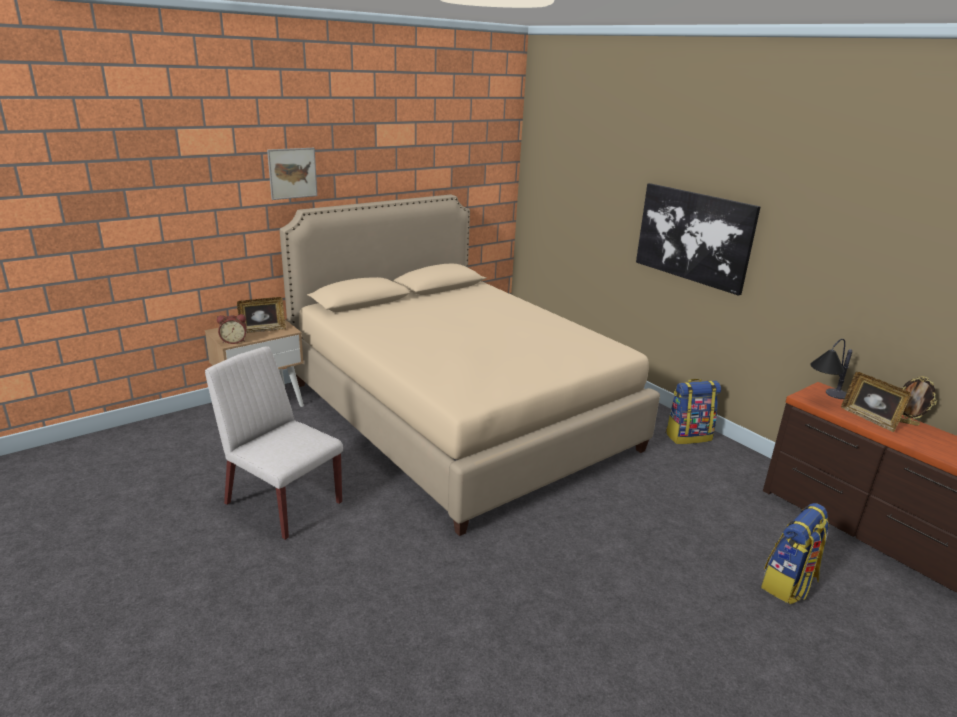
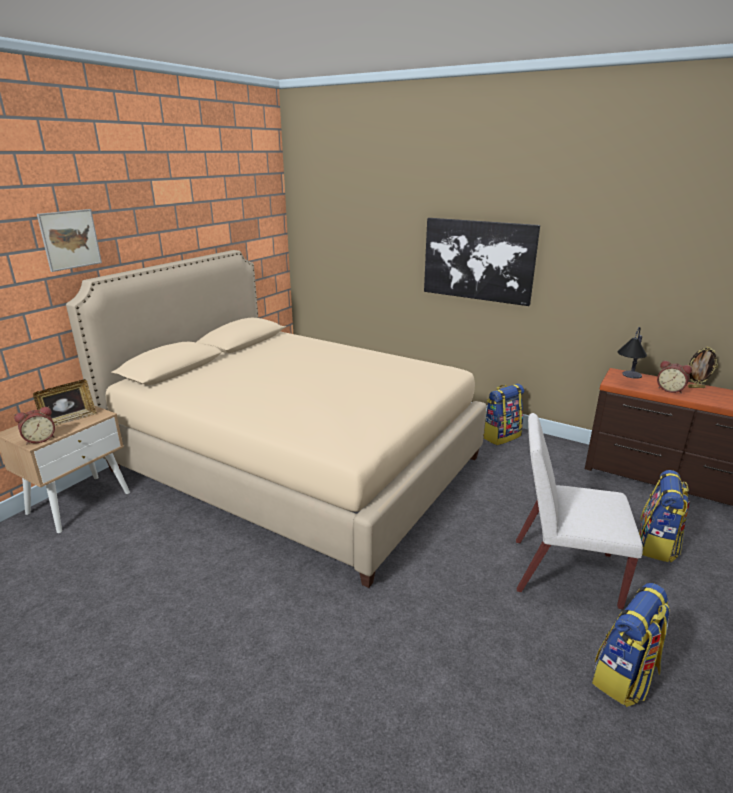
camera: 20 degrees left, 0 degrees up
white chair [205,346,343,540] -> white chair moved to [516,413,643,609]
picture frame [841,372,911,432] -> alarm clock [657,361,692,394]
none -> backpack [592,583,670,707]

